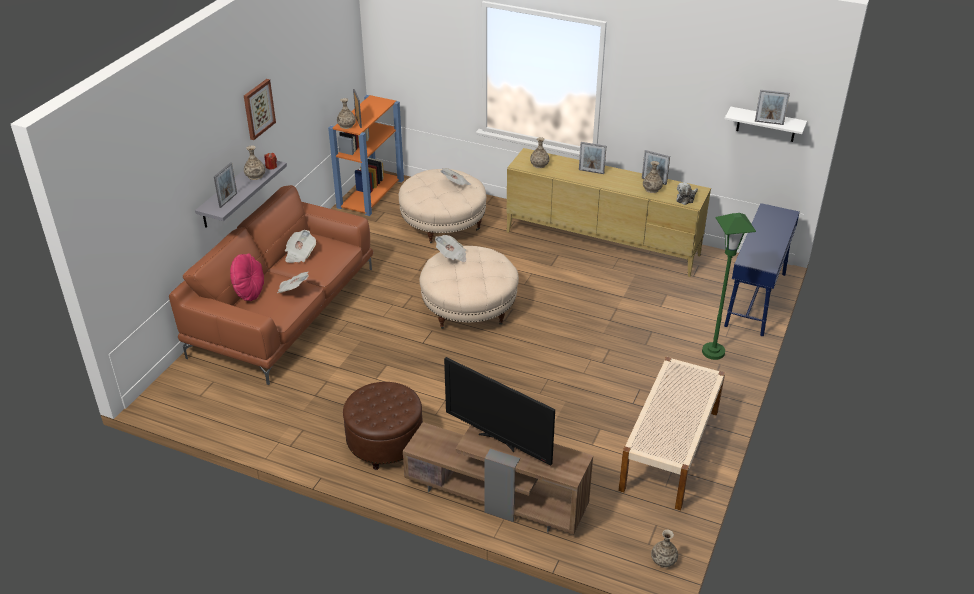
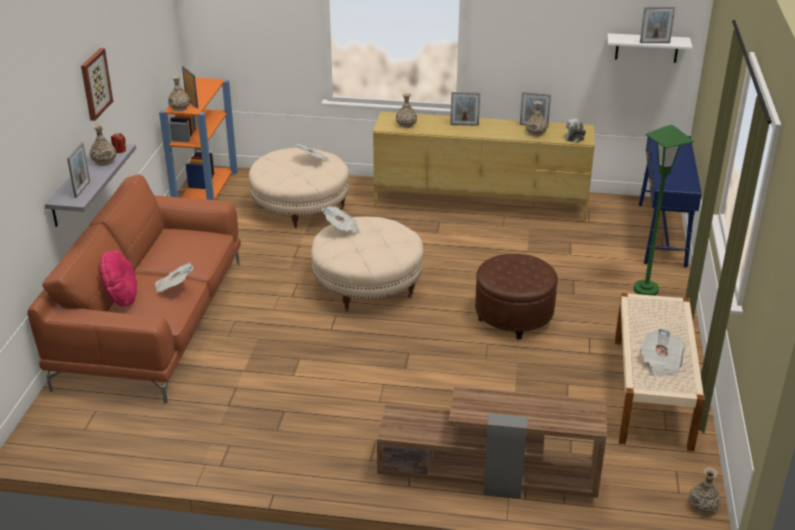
camera: 15 degrees left, 5 degrees down
newspaper [285,230,316,263] -> newspaper moved to [640,328,686,377]
brown ottoman [343,382,423,470] -> brown ottoman moved to [475,254,558,340]
television [444,357,555,466] -> none

